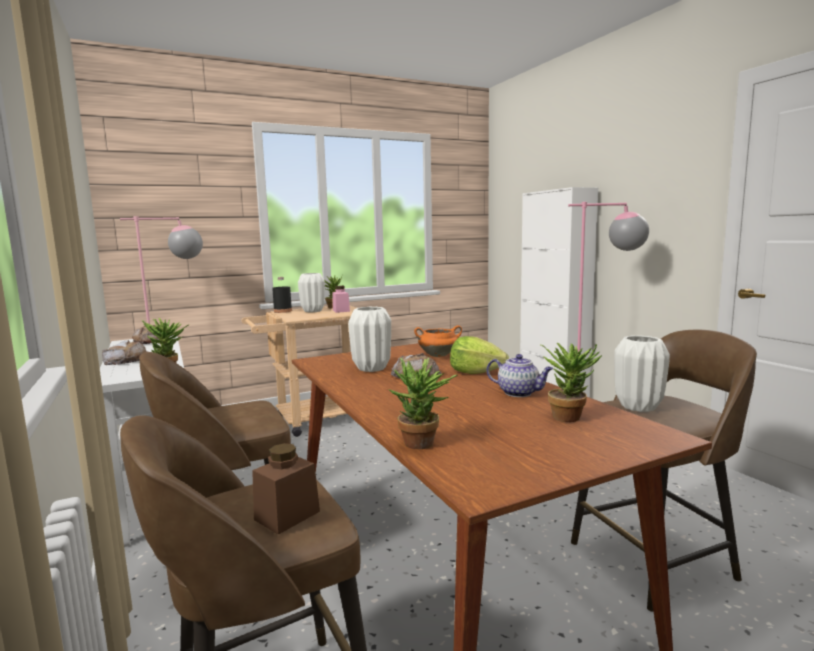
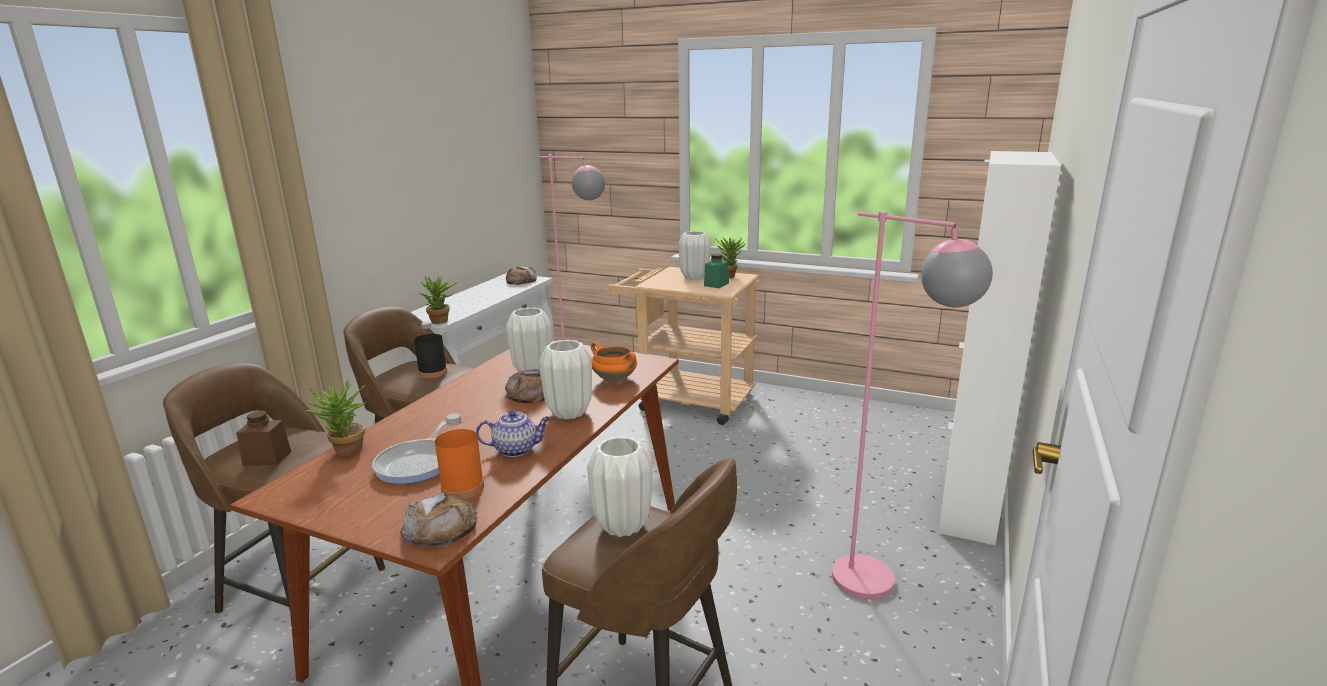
camera: 50 degrees right, 10 degrees up
bread [102,340,147,365] -> bread moved to [400,492,477,547]
black bottle [272,277,292,313] -> black bottle moved to [414,322,447,378]
pink jar [332,286,350,313] -> green jar [704,254,729,288]
lettuce [450,336,509,374] -> white vase [539,340,592,419]
teapot [487,354,553,397] -> teapot turned 90 degrees counterclockwise [476,410,550,457]
potted plant [540,343,602,422] -> orange bottle [435,413,484,499]
none -> frying pan [372,420,446,484]

